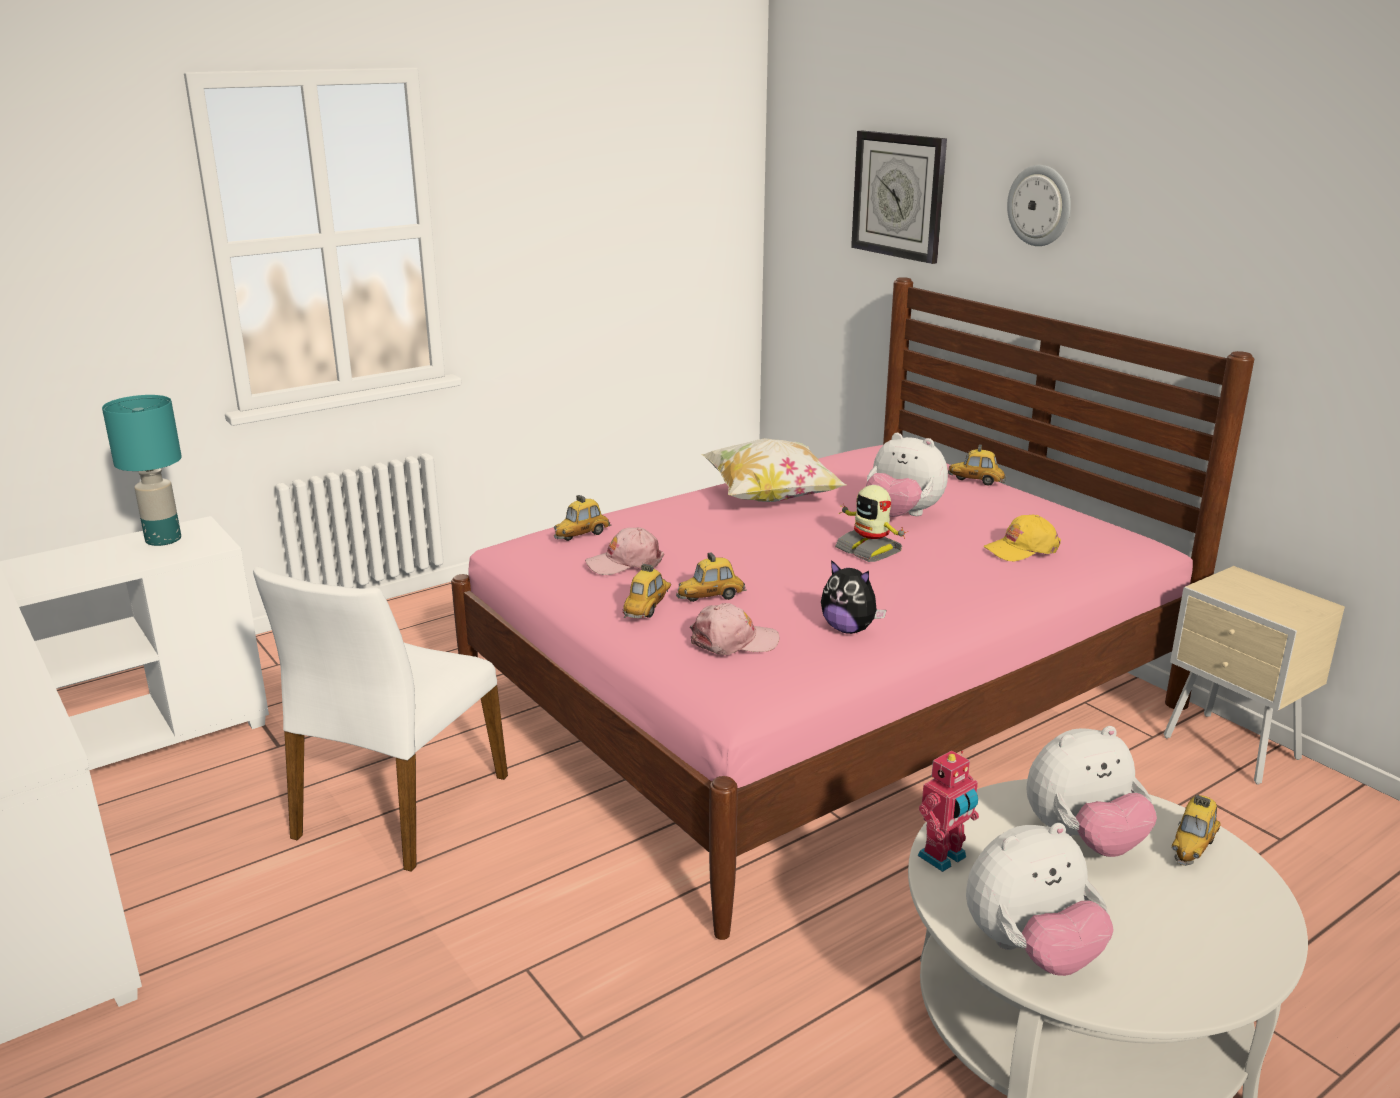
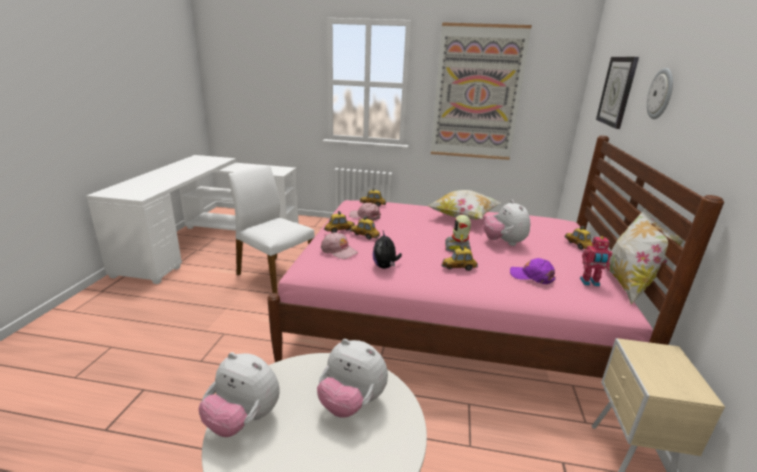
camera: 45 degrees right, 0 degrees up
turquoise table lamp [102,395,182,546] -> none
white chair [253,566,508,872] -> white chair turned 60 degrees clockwise [228,165,315,293]
toy robot [918,751,979,872] -> toy robot moved to [580,236,612,286]
yellow cap [983,515,1061,561] -> purple cap [510,258,556,285]
toy car [1172,795,1221,866] -> toy car moved to [441,245,478,271]
none -> picture [431,22,532,160]
none -> pillow [606,209,683,304]

